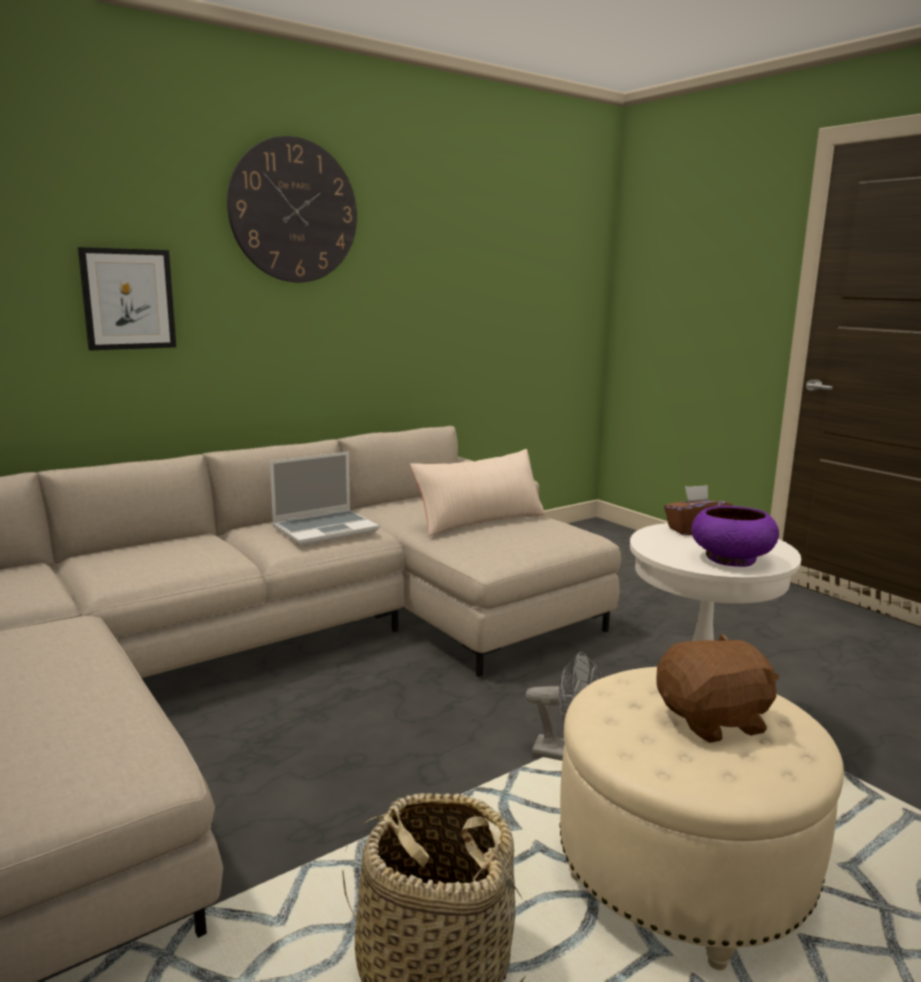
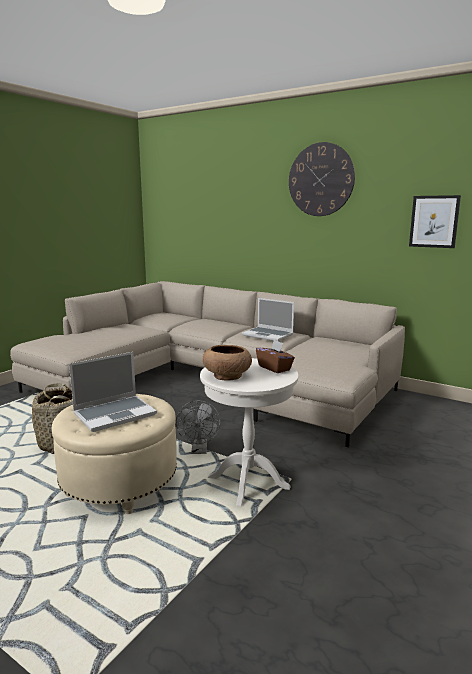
camera: 70 degrees right, 0 degrees up
picture [78,247,176,350] -> picture moved to [409,195,461,248]
beige pillow [410,449,545,536] -> none
brown plush toy [656,634,779,743] -> laptop [69,352,157,432]
purple bowl [691,506,779,567] -> brown bowl [203,345,252,381]

